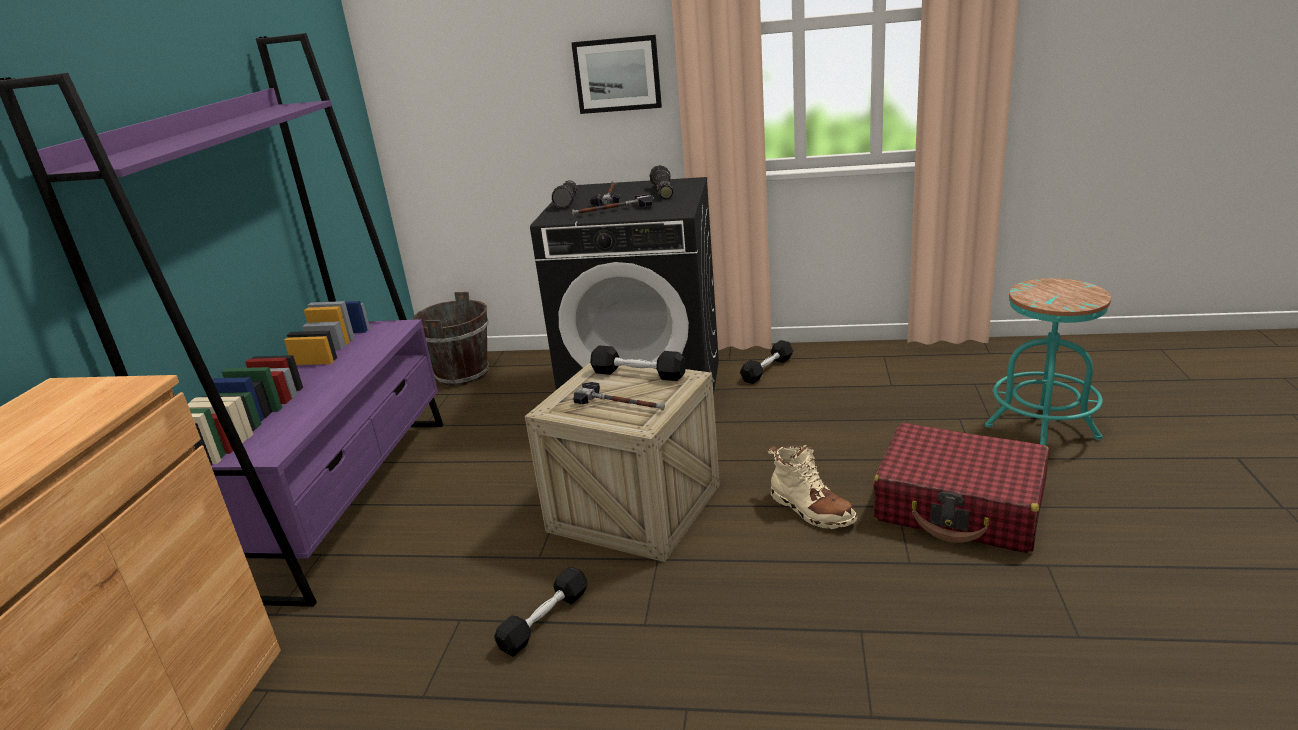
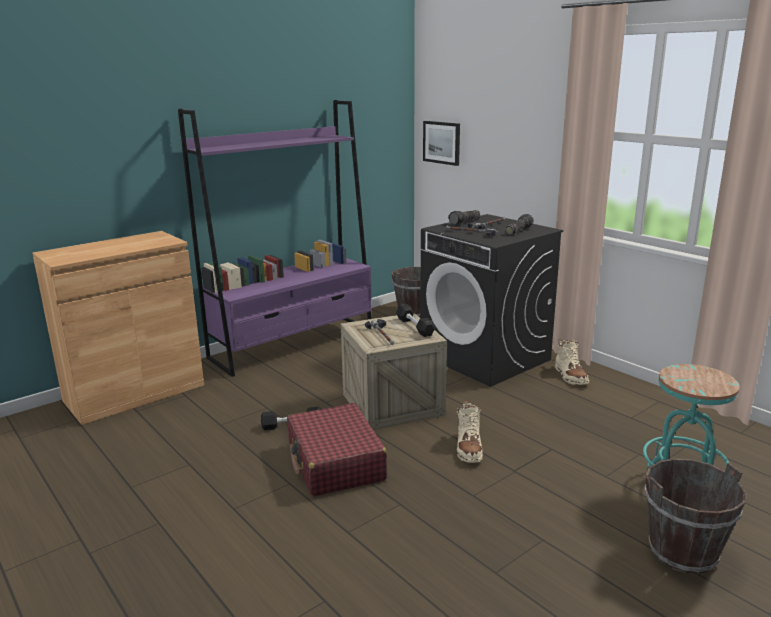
camera: 40 degrees right, 5 degrees down
picture [571,35,662,114] -> picture moved to [423,121,460,166]
black dumbbell [740,340,793,384] -> beige boot [555,339,589,385]
red suitcase [873,423,1049,553] -> red suitcase moved to [287,403,387,497]
none -> brown bucket [645,458,747,574]

